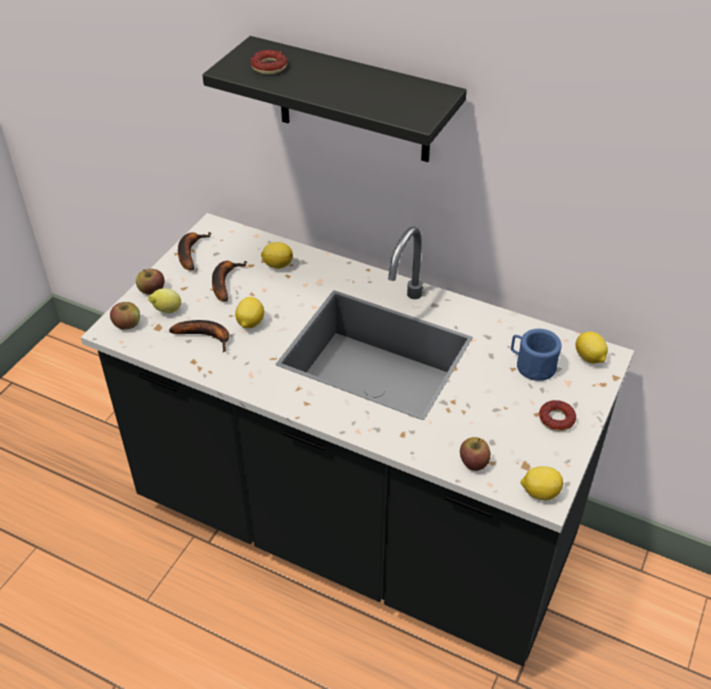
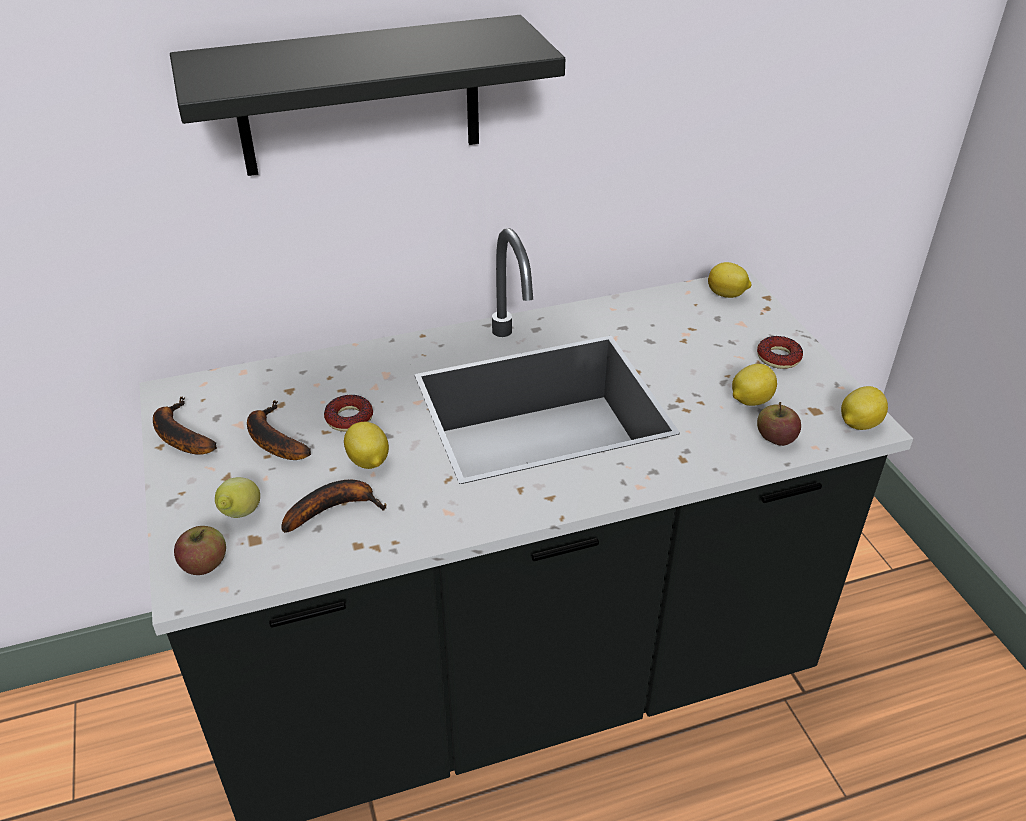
camera: 45 degrees left, 5 degrees down
apple [136,269,165,295] -> none
donut [251,50,287,74] -> donut moved to [324,395,373,432]
lemon [261,242,293,269] -> lemon moved to [732,364,777,406]
blue mug [511,329,562,381] -> none

